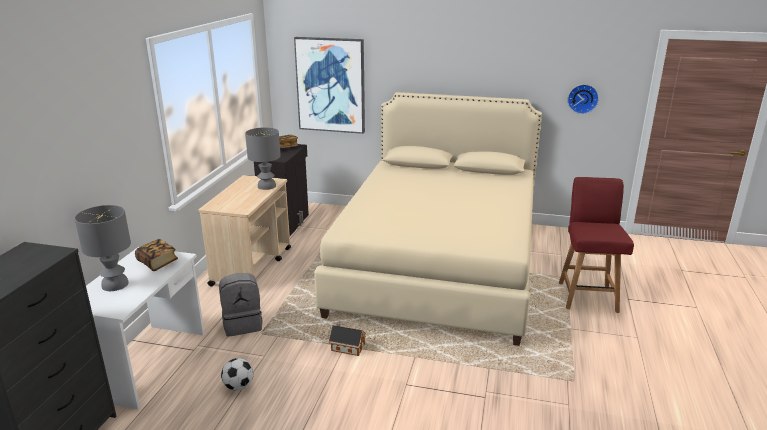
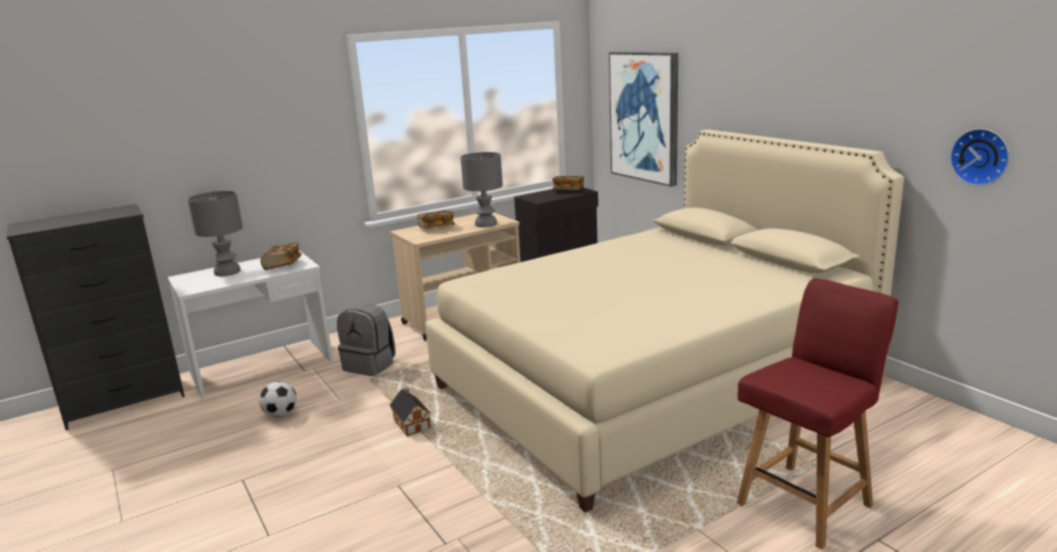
camera: 45 degrees right, 5 degrees down
none -> book [417,210,455,228]

